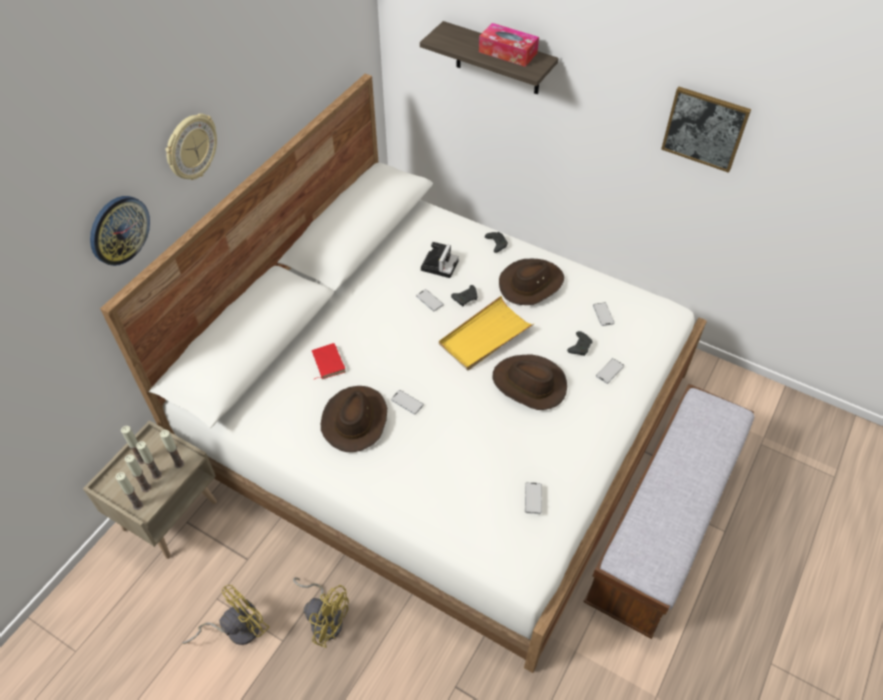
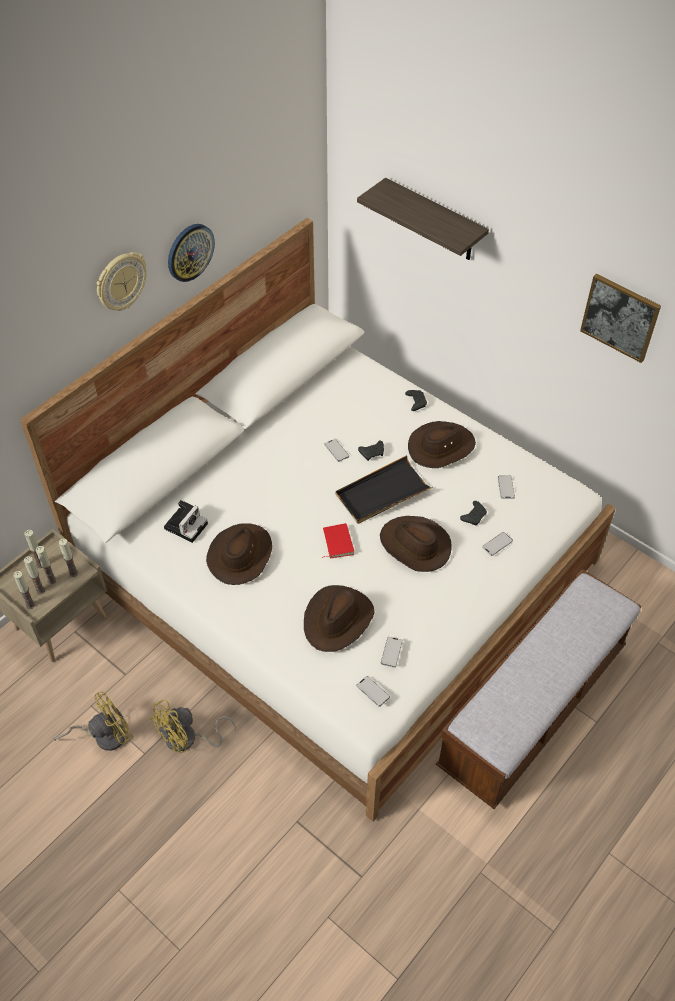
camera: 10 degrees right, 0 degrees up
wall clock [90,196,150,266] -> wall clock moved to [168,224,215,282]
yellow fan [293,577,349,648] -> yellow fan turned 105 degrees clockwise [150,700,236,753]
red book [312,343,346,379] -> red book moved to [322,523,354,558]
phone [391,390,424,415] -> phone moved to [356,676,390,707]
camera [421,242,459,278] -> camera moved to [164,500,208,543]
yellow tray [439,296,535,370] -> black tray [335,455,433,524]
tissue box [479,23,539,67] -> none
none -> brown hat [304,585,375,652]

